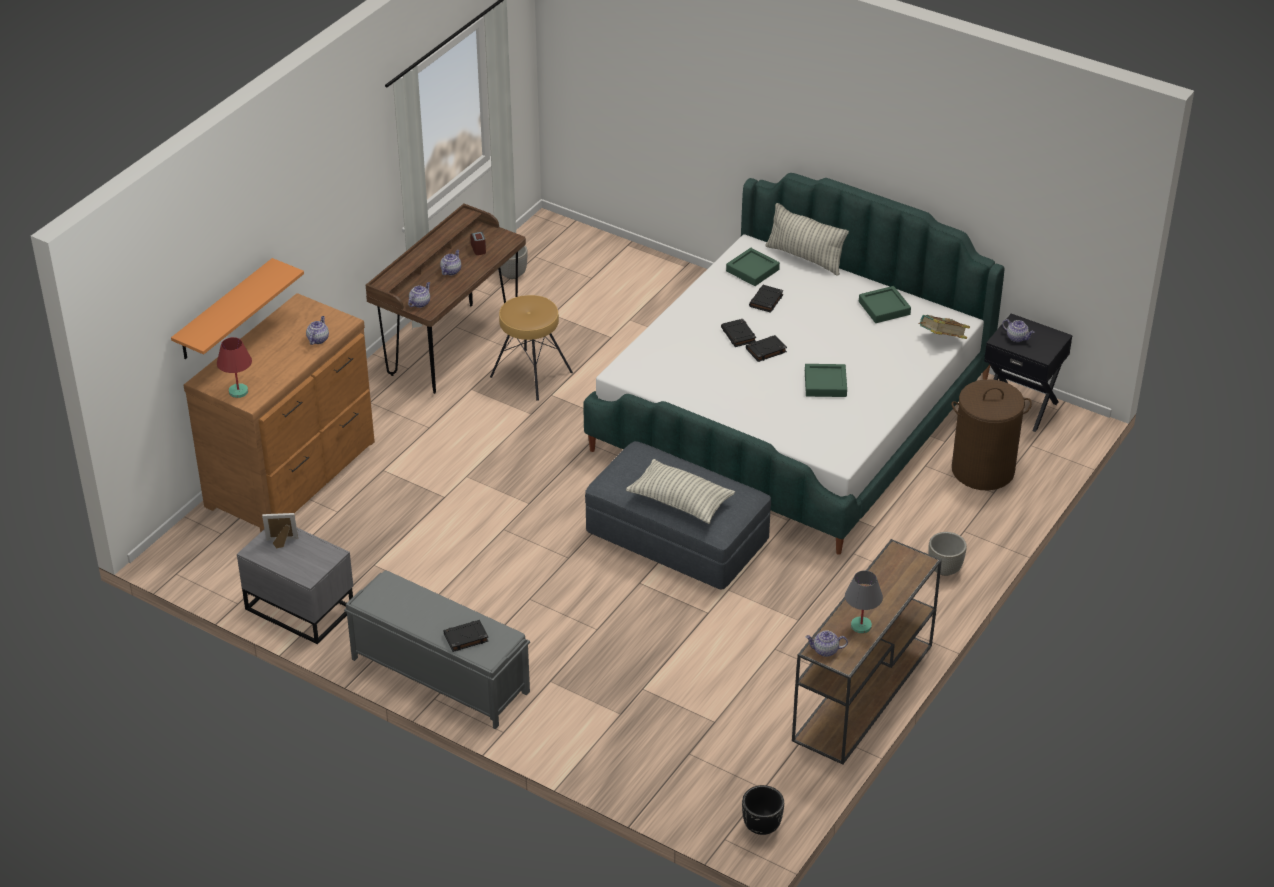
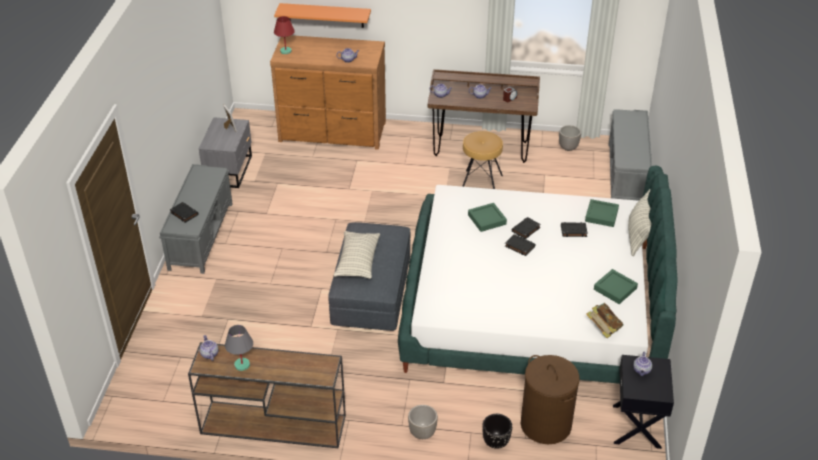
camera: 65 degrees right, 0 degrees up
black planter [742,785,784,835] -> black planter moved to [482,414,512,449]
green tray [805,364,847,397] -> green tray moved to [468,203,507,232]
none -> grey bench [608,109,652,201]

